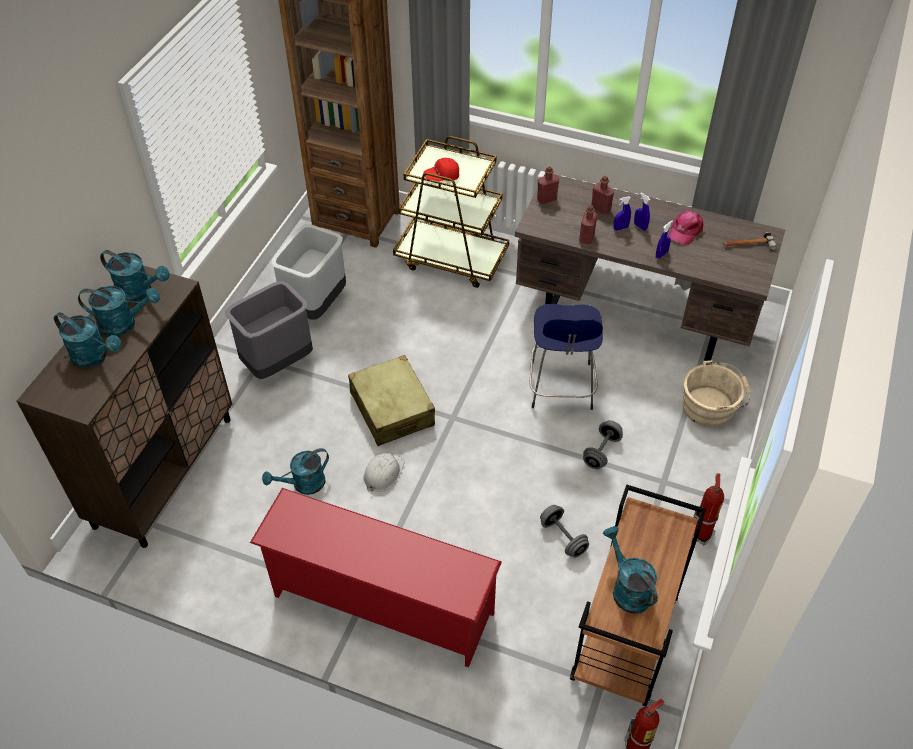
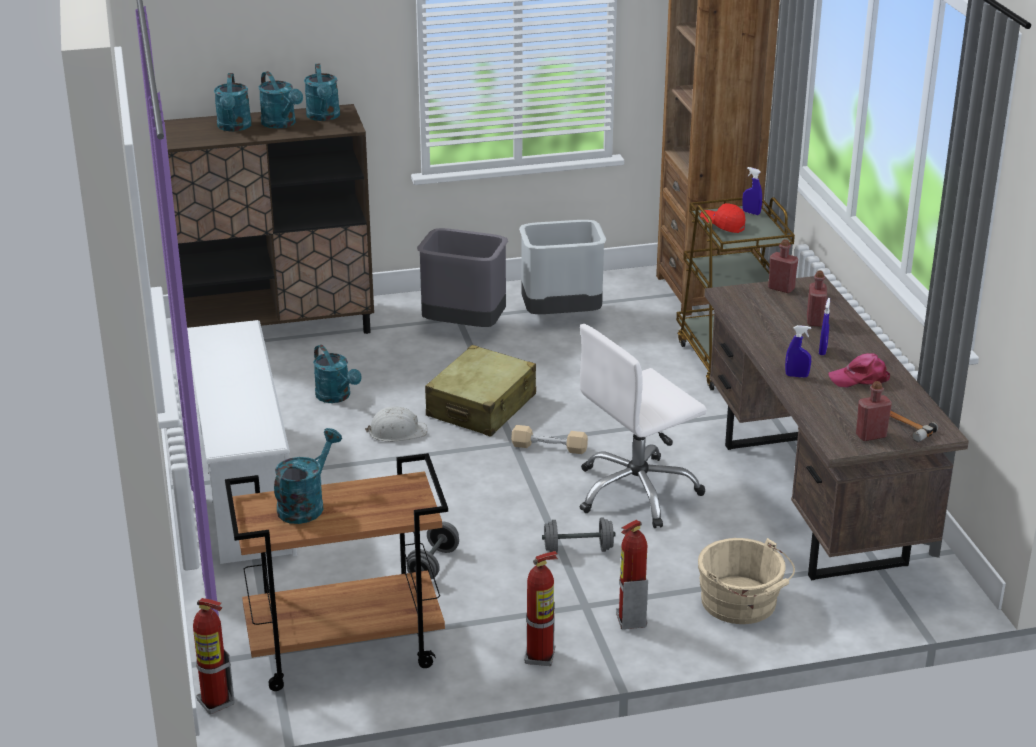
camera: 55 degrees right, 20 degrees down
red shoe rack [250,488,502,667] -> white shoe rack [187,320,297,564]
turquoise watering can [262,448,329,495] -> turquoise watering can turned 150 degrees counterclockwise [313,345,362,403]
blue stool [530,304,603,410] -> white office chair [580,324,707,528]
red bottle [579,205,597,244] -> red bottle moved to [856,381,892,441]
blue spray bottle [614,196,631,231] -> blue spray bottle moved to [742,167,762,215]
none -> beige dumbbell [511,425,588,454]
none -> fire extinguisher [616,520,648,629]

